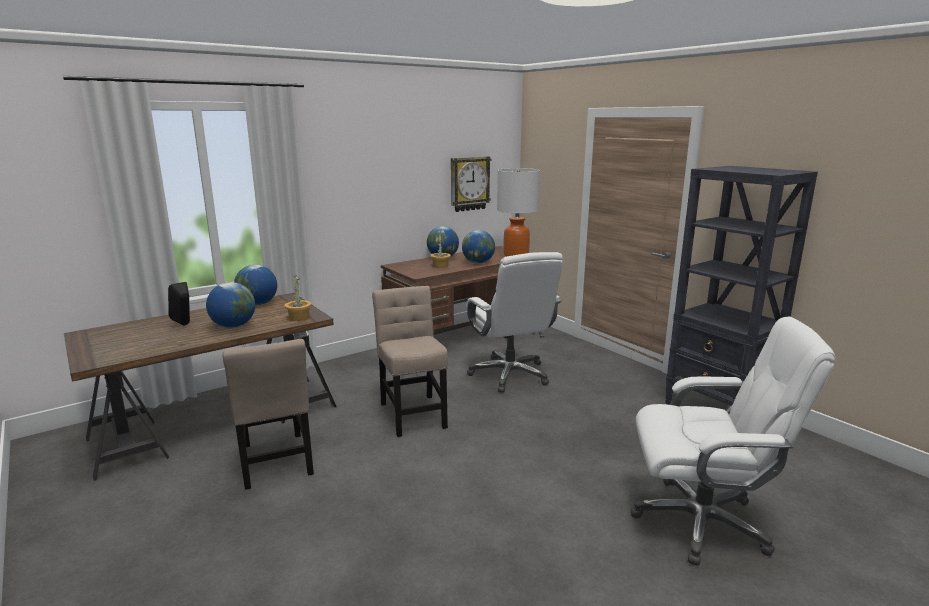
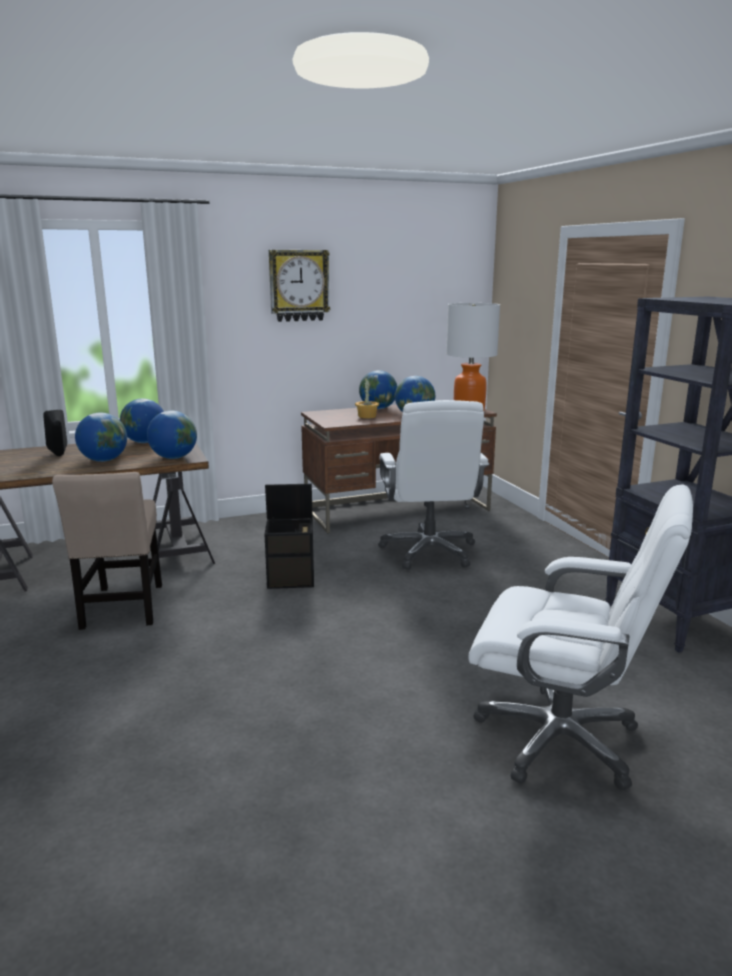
camera: 15 degrees right, 0 degrees up
potted plant [284,275,312,321] -> globe [147,410,197,459]
beige chair [372,286,448,437] -> black storage box [264,484,314,589]
wall clock [451,156,491,212] -> wall clock moved to [269,250,330,322]

